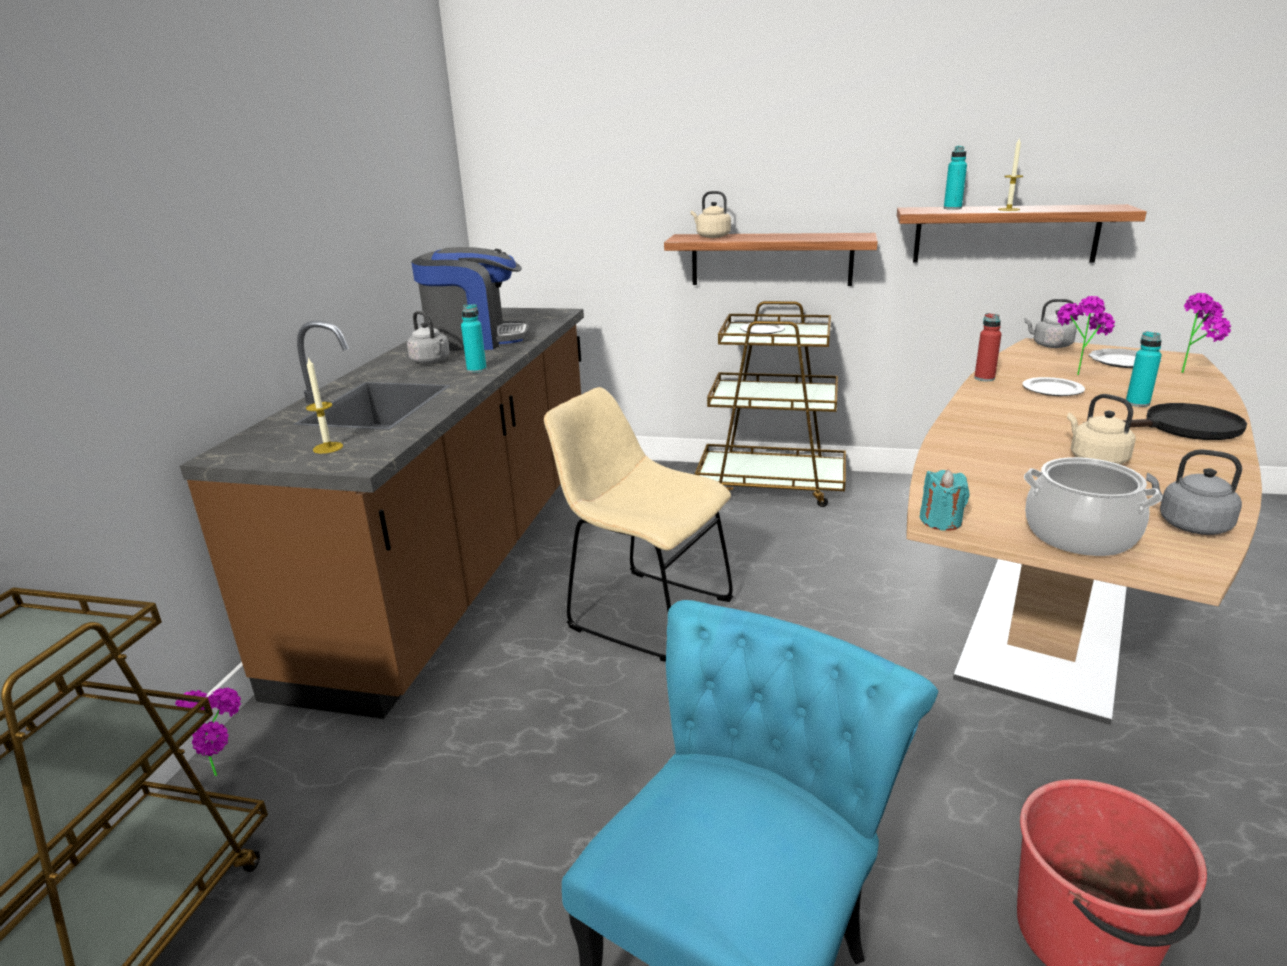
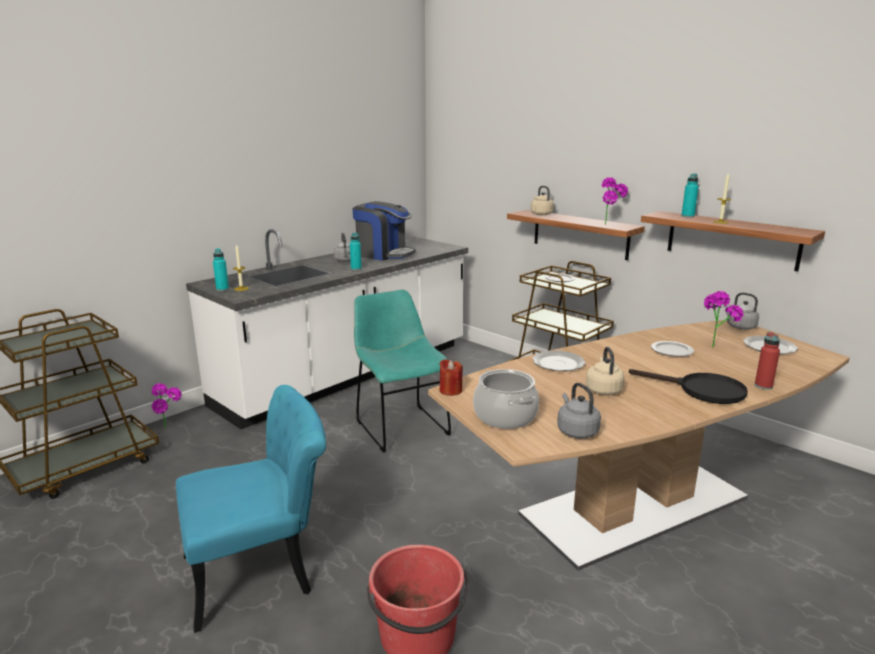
camera: 30 degrees right, 5 degrees down
brown counter [180,308,584,719] -> white counter [186,229,468,429]
beige chair [544,387,733,662] -> turquoise chair [354,290,451,453]
turquoise candle [920,469,969,531] -> red candle [440,359,463,396]
red bottle [974,313,1002,381] -> red bottle moved to [755,332,780,390]
turquoise bottle [1126,331,1162,407] -> turquoise bottle moved to [213,249,229,291]
potted plant [1181,293,1231,373] -> potted plant moved to [602,177,628,225]
none -> plate [532,350,585,371]

